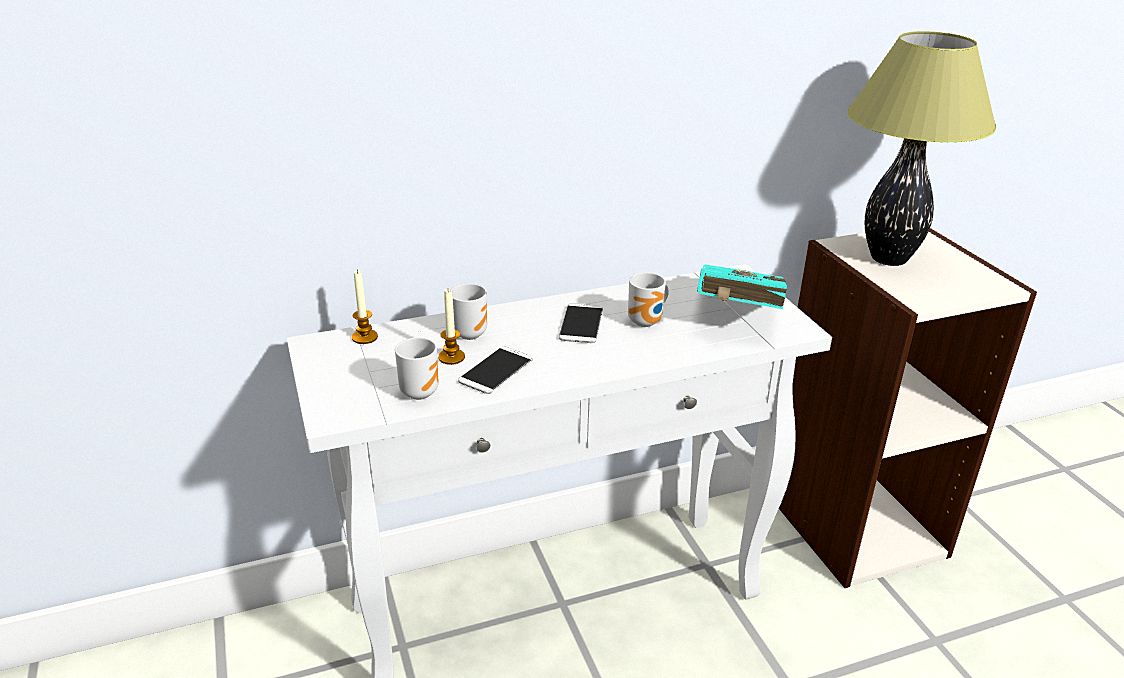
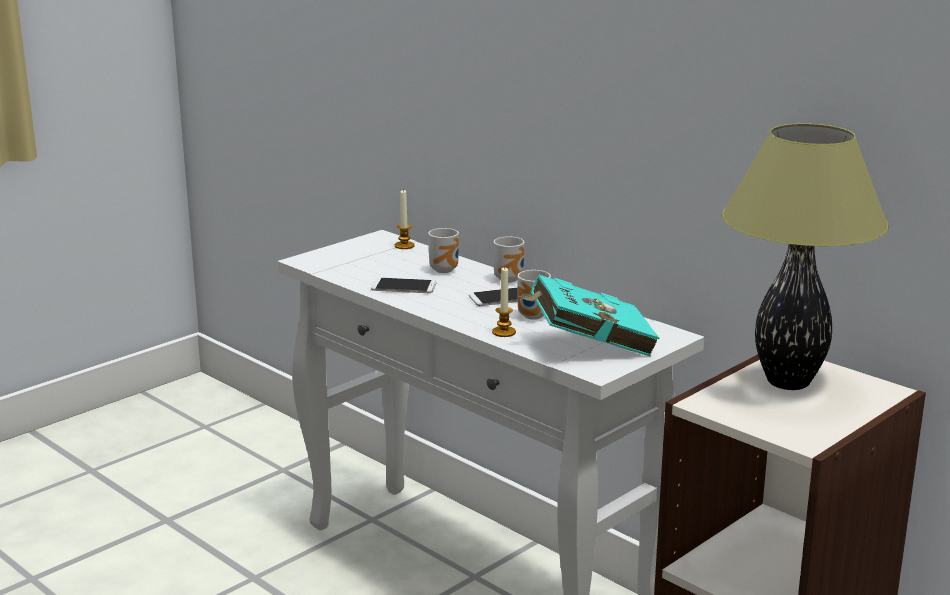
camera: 65 degrees right, 10 degrees down
mug [395,338,439,400] -> mug moved to [494,237,525,283]
candle [438,289,465,365] -> candle moved to [492,267,516,337]

